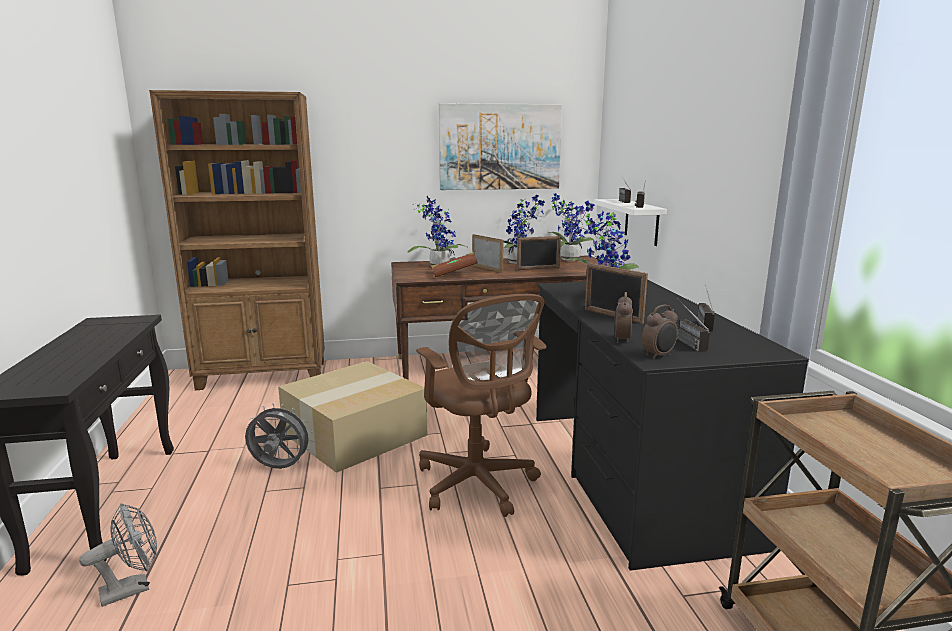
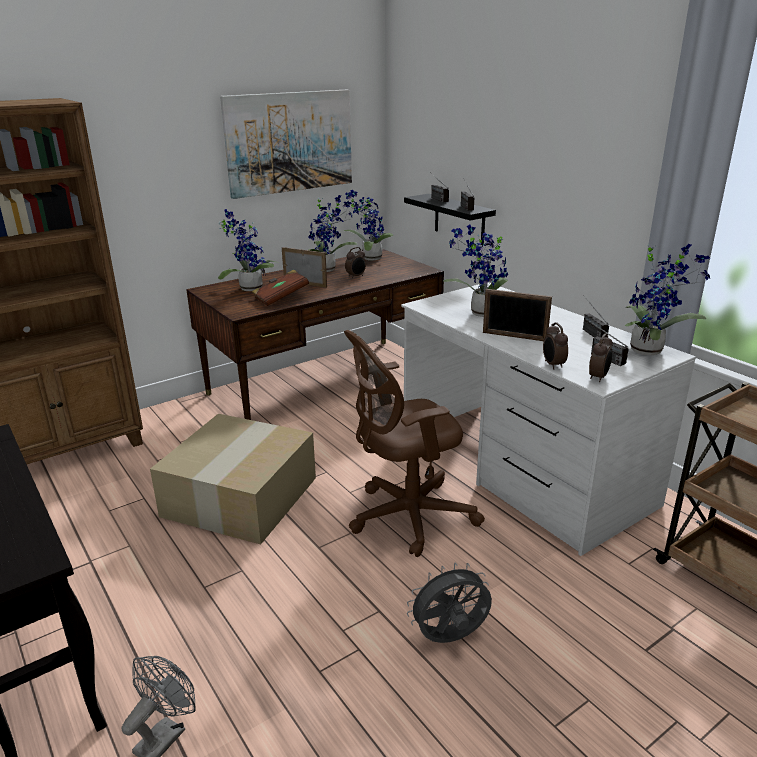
camera: 25 degrees left, 10 degrees up
grey fan [245,403,314,469] -> grey fan moved to [407,562,492,643]
brown office chair [416,294,547,517] -> brown office chair turned 120 degrees clockwise [344,330,485,557]
picture frame [517,236,561,270] -> alarm clock [345,247,366,278]
black desk [536,280,809,571] -> white desk [401,283,696,556]
white shelf [594,199,667,246] -> black shelf [404,194,496,245]
none -> potted plant [625,244,710,356]

